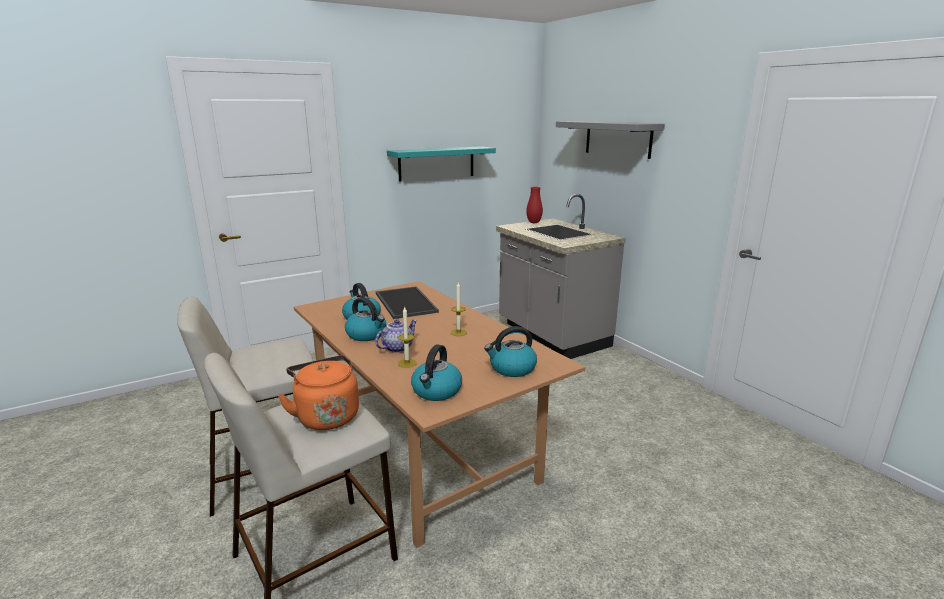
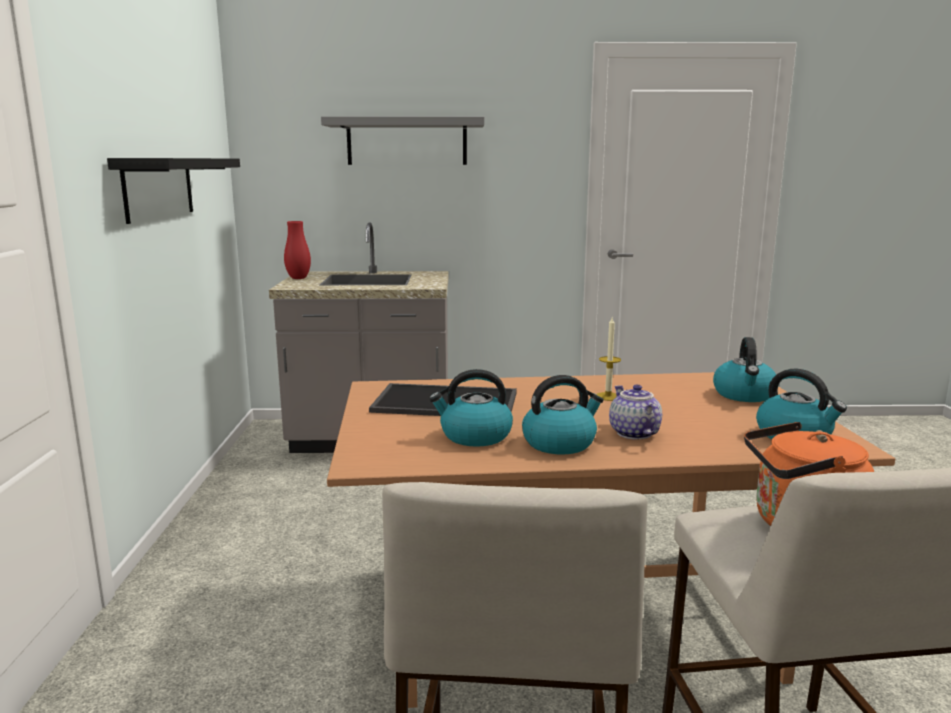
camera: 60 degrees left, 5 degrees down
turquoise shelf [387,146,496,181] -> black shelf [107,158,240,224]
candle [398,307,417,368] -> none

